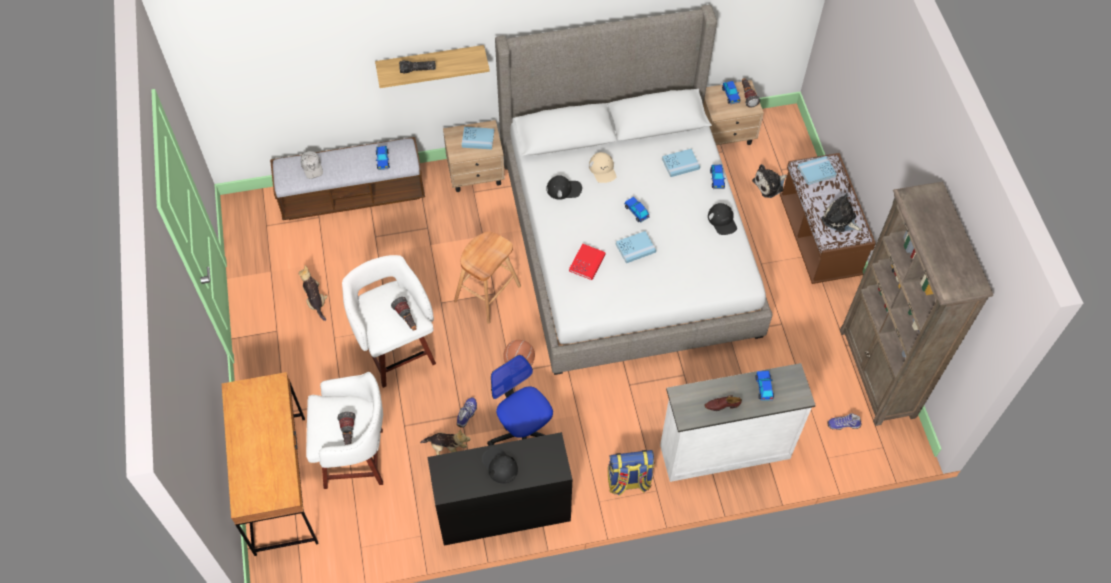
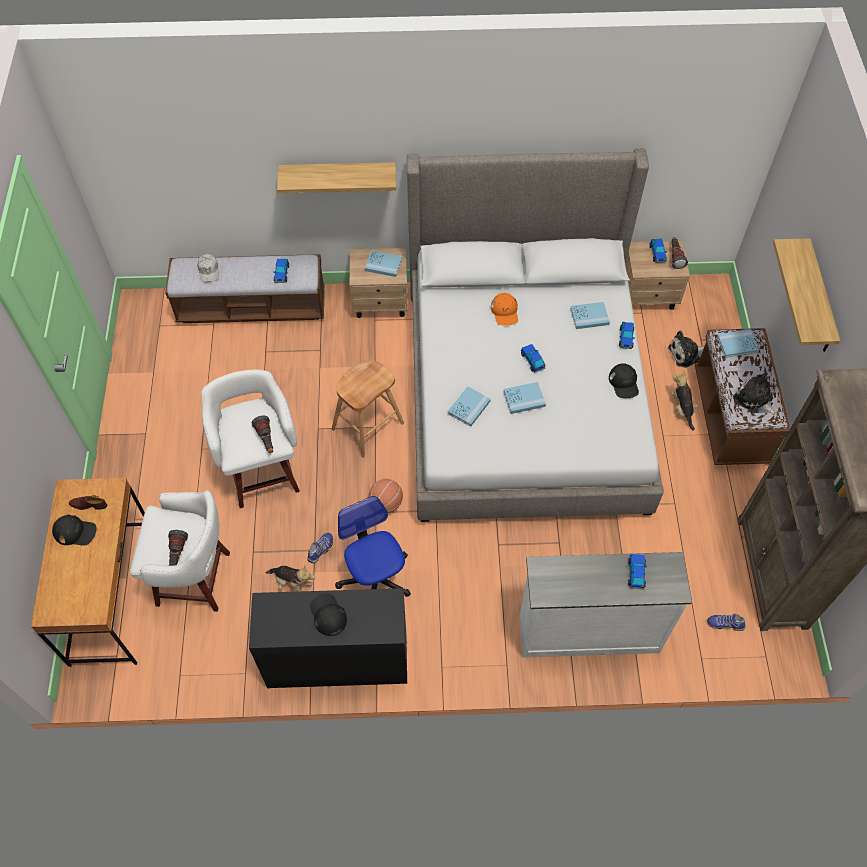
camera: 10 degrees right, 0 degrees up
plush toy [298,266,327,321] -> plush toy moved to [670,371,697,431]
flashlight [399,61,436,73] -> none
black cap [546,175,582,200] -> black cap moved to [52,515,97,546]
red book [569,243,606,280] -> blue book [448,386,491,427]
beige cap [589,152,616,183] -> orange cap [491,293,518,326]
backpack [608,450,654,496] -> none
brown shoe [704,395,742,411] -> brown shoe moved to [69,495,107,510]
none -> shelf [773,238,840,352]

